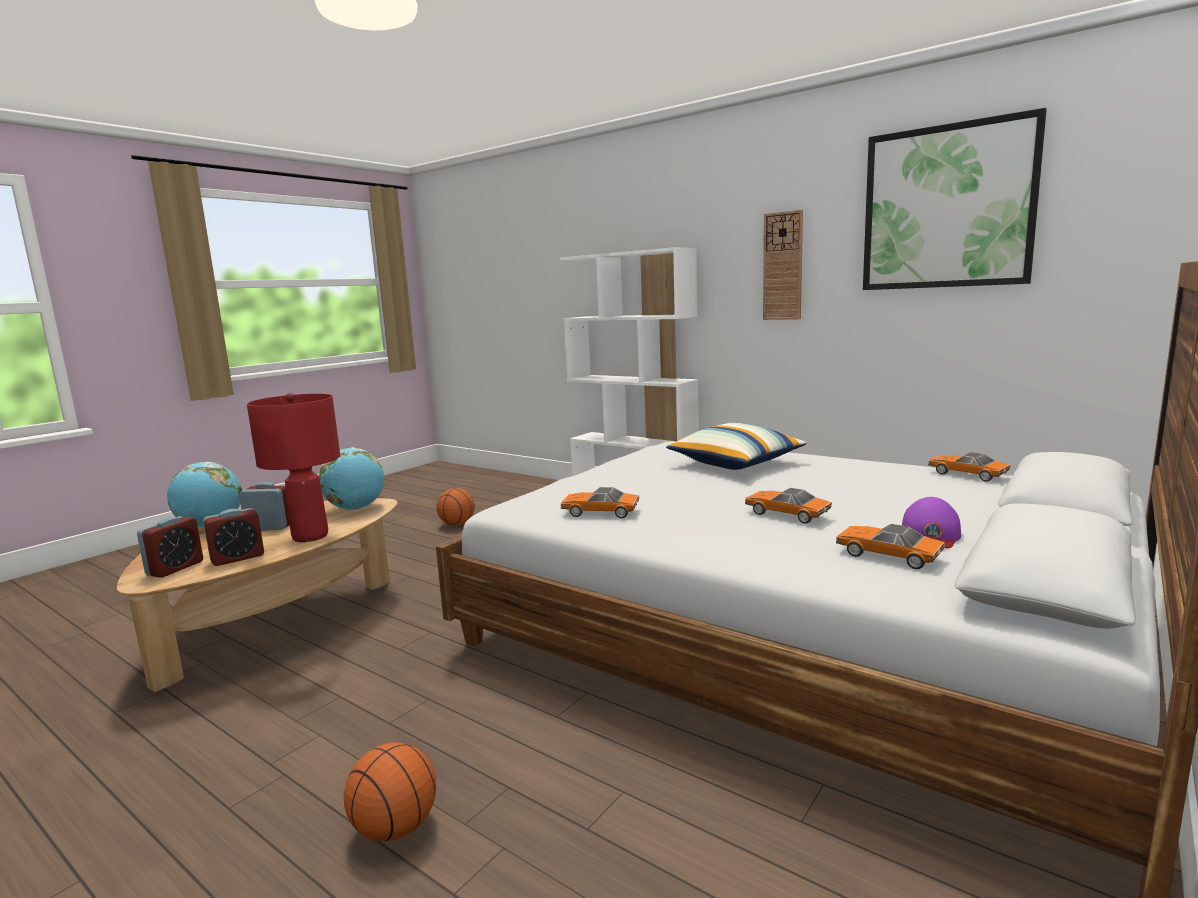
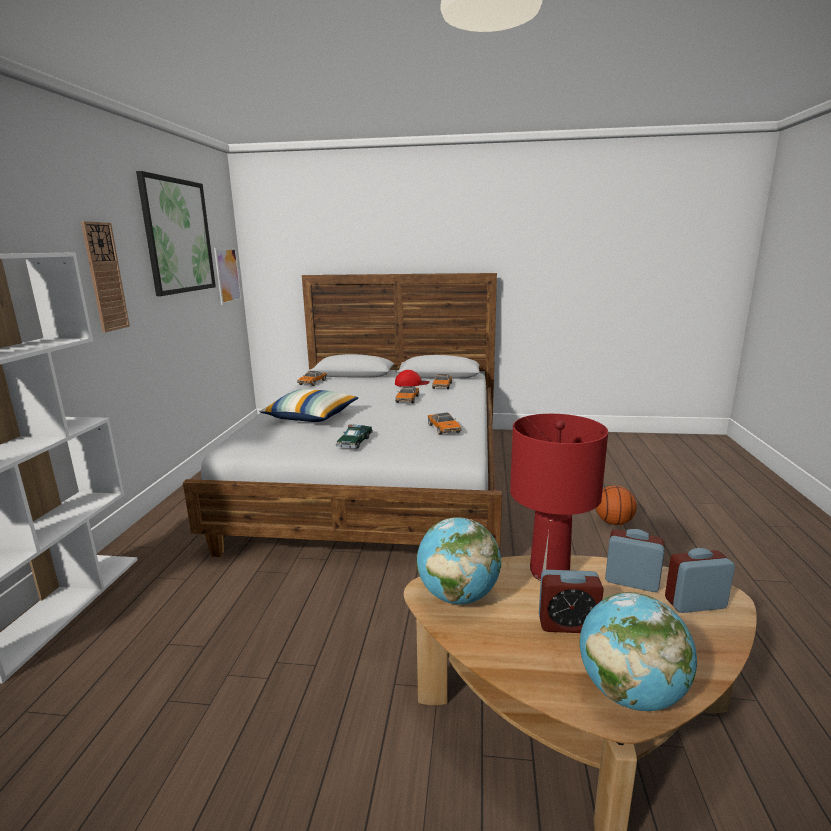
camera: 120 degrees left, 5 degrees up
alarm clock [239,482,290,530] -> alarm clock turned 60 degrees counterclockwise [539,570,604,633]
basketball [436,488,475,526] -> none
purple cap [902,497,961,548] -> red cap [395,370,430,387]
none -> picture [214,247,242,305]
none -> toy car [336,424,373,449]

